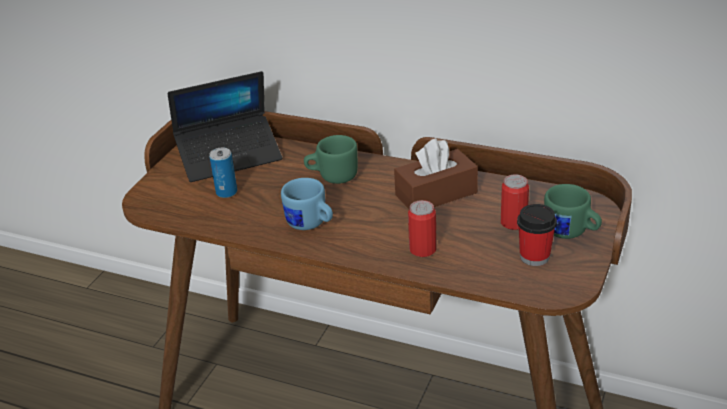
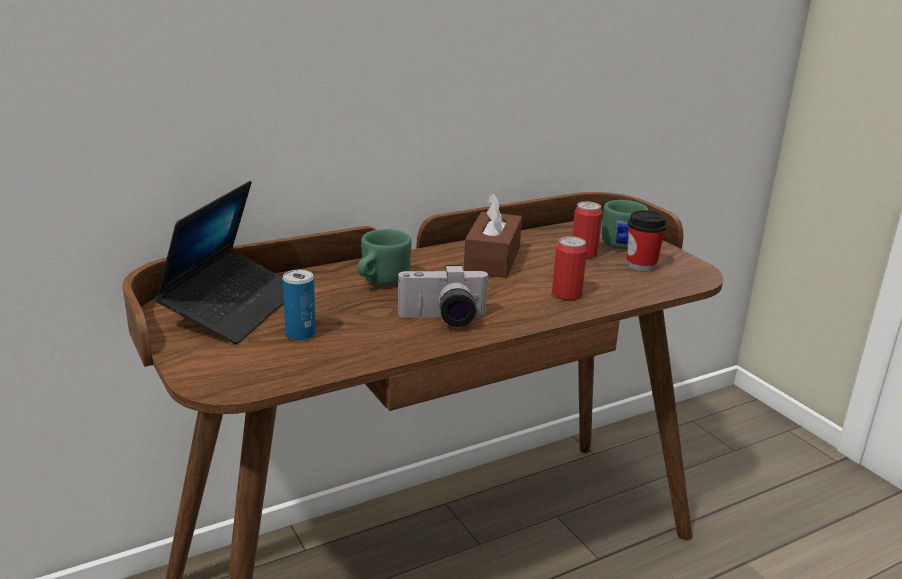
camera: 55 degrees left, 10 degrees down
blue mug [281,178,333,230] -> camera [397,265,490,327]

